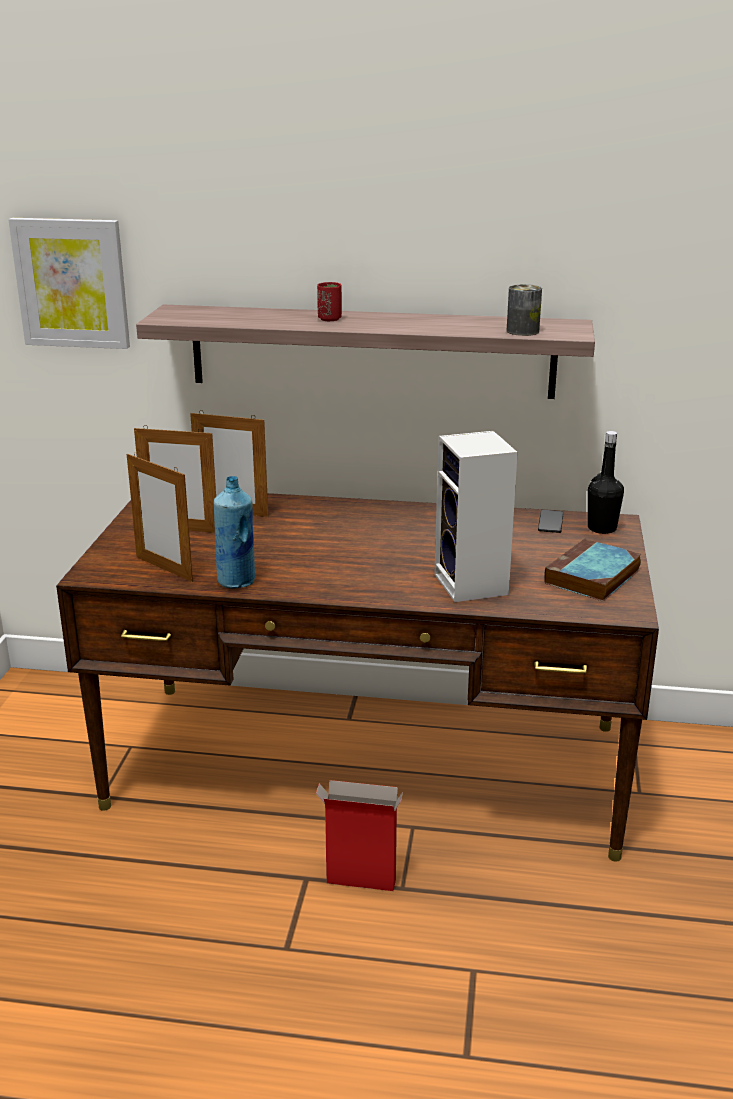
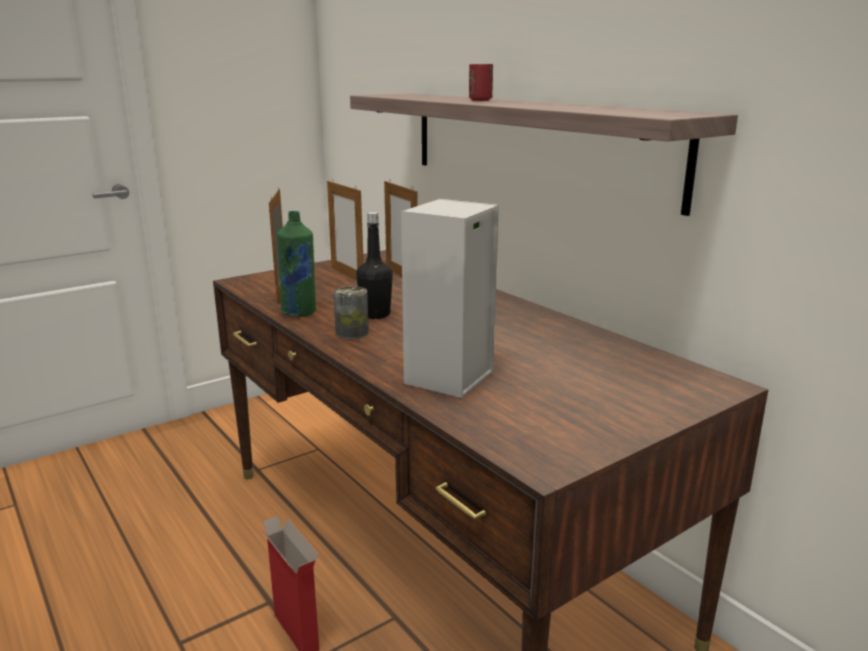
camera: 45 degrees right, 5 degrees down
picture [8,218,130,349] -> none
blue bottle [214,476,255,588] -> green bottle [277,211,316,317]
can [507,284,542,336] -> can moved to [333,286,369,339]
phone [538,510,563,533] -> none
book [544,539,641,601] -> none
black bottle [588,431,624,534] -> black bottle moved to [356,212,393,319]

